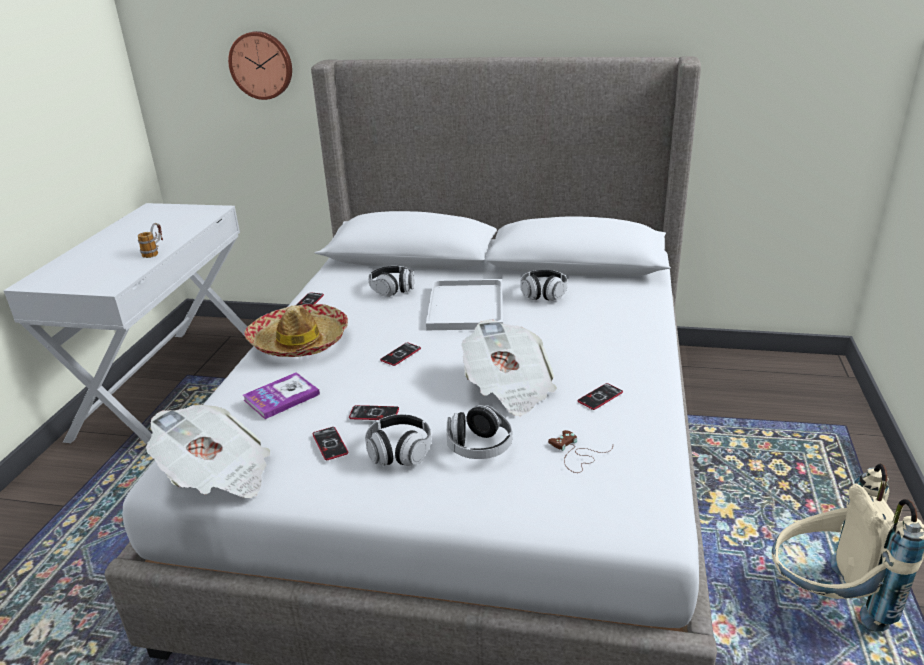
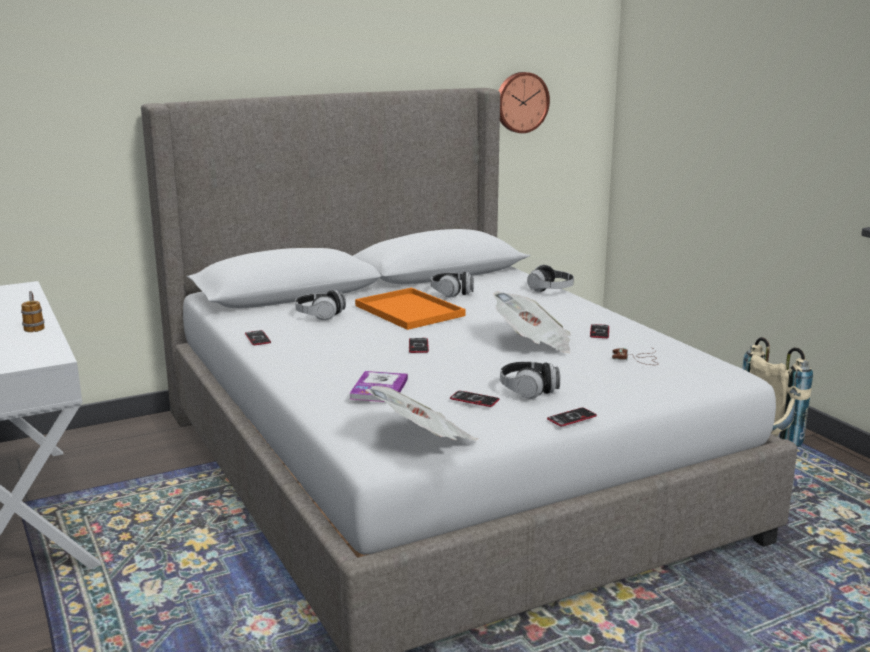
camera: 40 degrees left, 10 degrees down
wall clock [228,31,292,100] -> wall clock moved to [498,72,550,133]
hat [244,304,348,357] -> none
phone [349,405,399,420] -> phone moved to [547,408,597,427]
white tray [426,279,503,330] -> orange tray [355,287,466,330]
headphones [446,405,512,459] -> headphones moved to [527,265,574,292]

